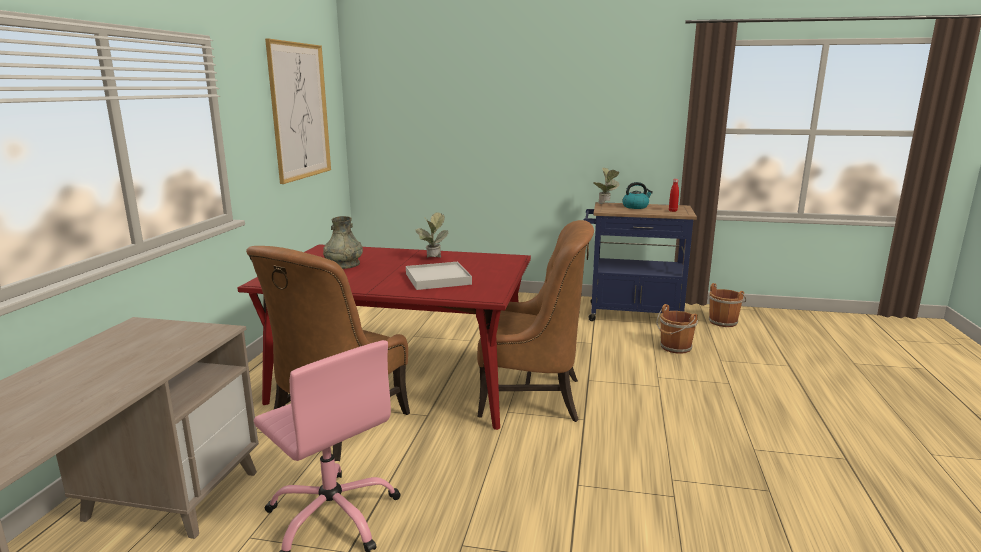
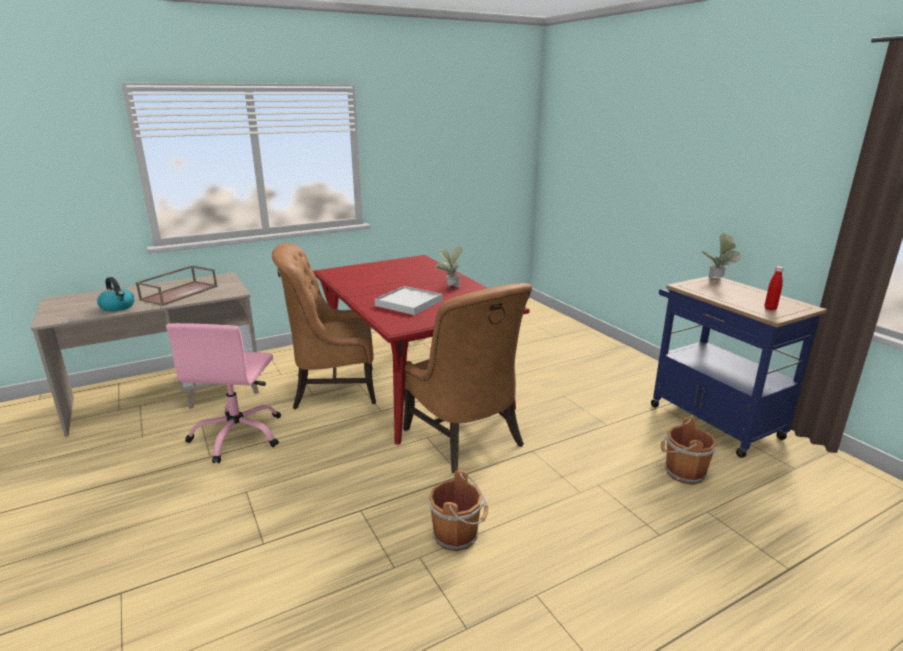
camera: 50 degrees right, 5 degrees up
picture [265,39,331,184] -> none
grey vase [323,216,363,269] -> none
kettle [622,182,653,209] -> kettle moved to [97,277,135,312]
brown bucket [709,283,746,327] -> brown bucket moved to [429,470,488,551]
none -> brown tray [136,265,218,306]

